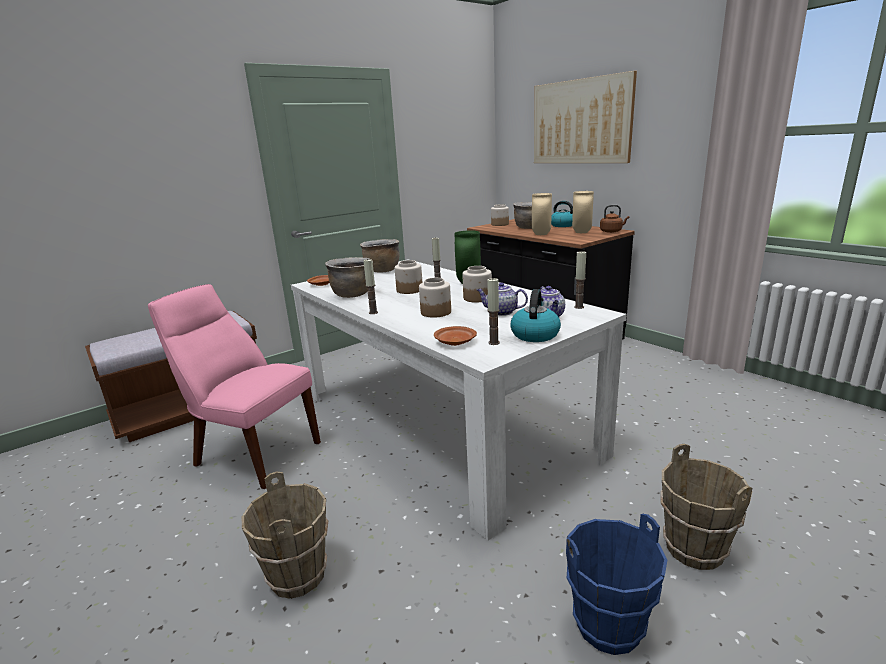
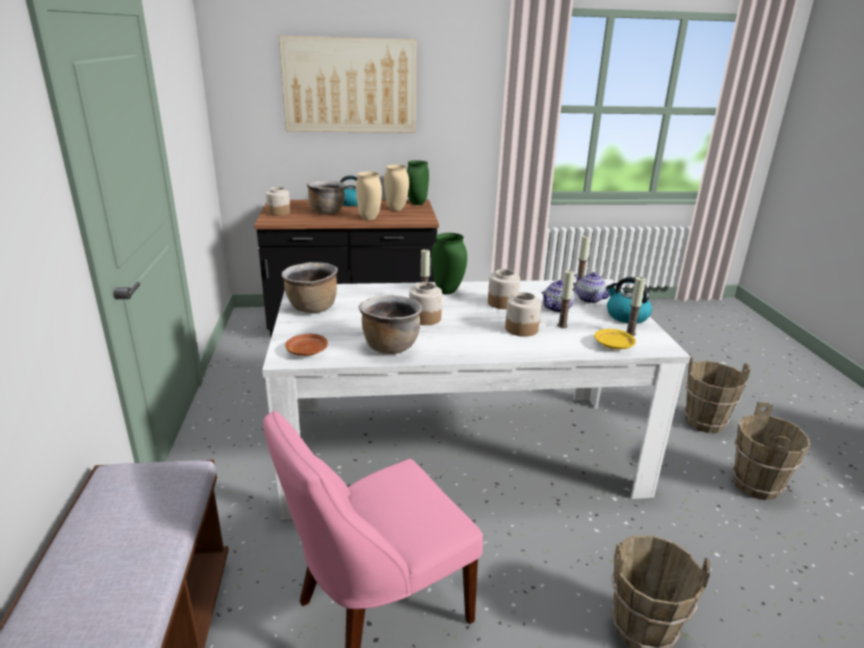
camera: 60 degrees left, 5 degrees up
candle [363,259,378,314] -> candle moved to [557,270,575,328]
brown plate [434,326,477,346] -> yellow plate [594,329,636,349]
blue bucket [566,514,668,655] -> brown bucket [732,402,810,500]
brown kettle [600,205,629,233] -> green vase [407,160,429,205]

